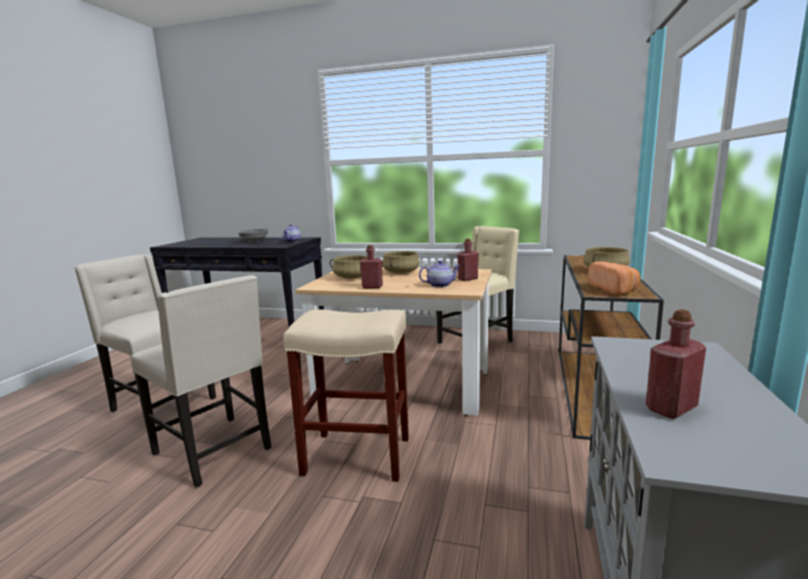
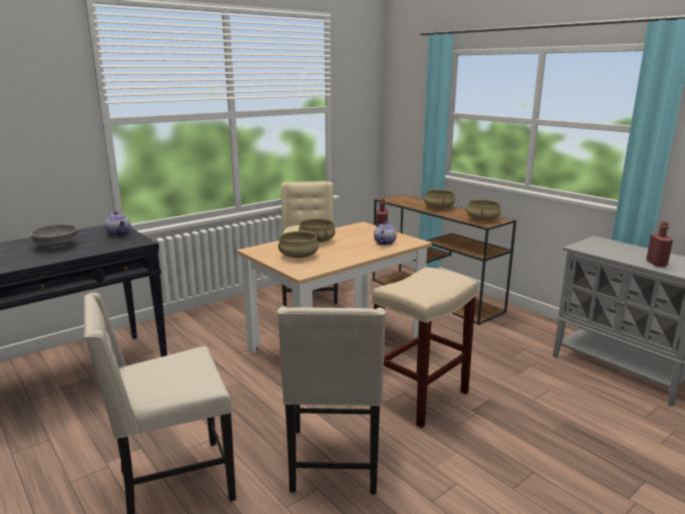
camera: 55 degrees left, 5 degrees up
beige chair [131,275,272,488] -> beige chair turned 105 degrees clockwise [277,306,386,494]
red bottle [360,245,383,288] -> none
bread [588,261,641,295] -> beige cooking pot [466,199,501,221]

